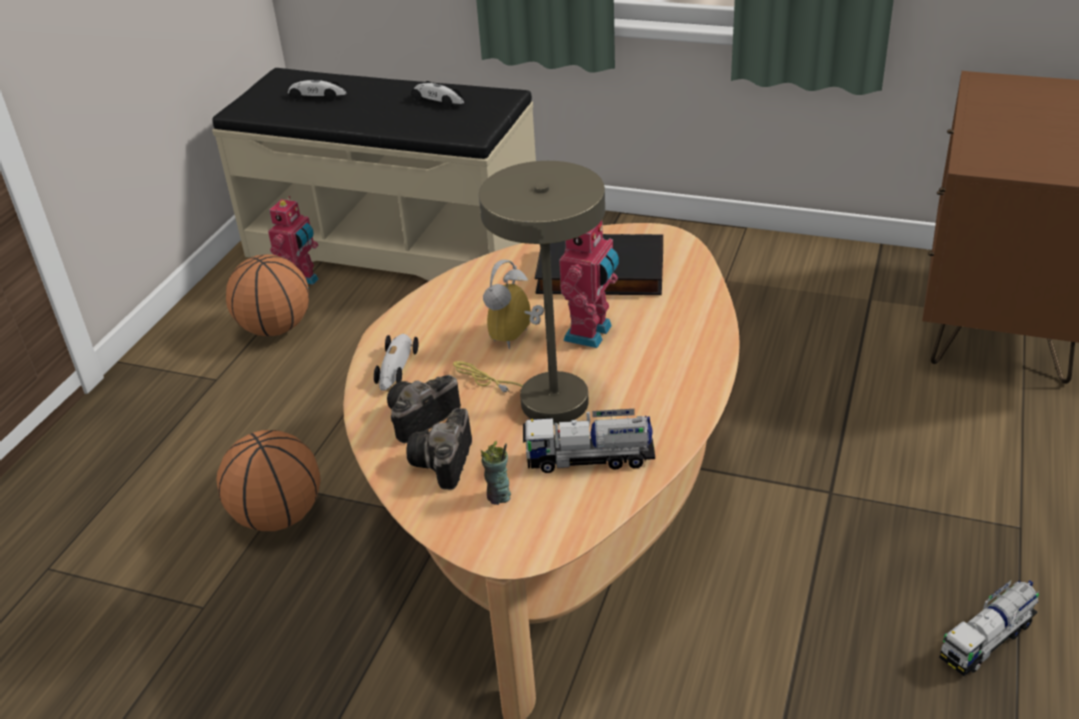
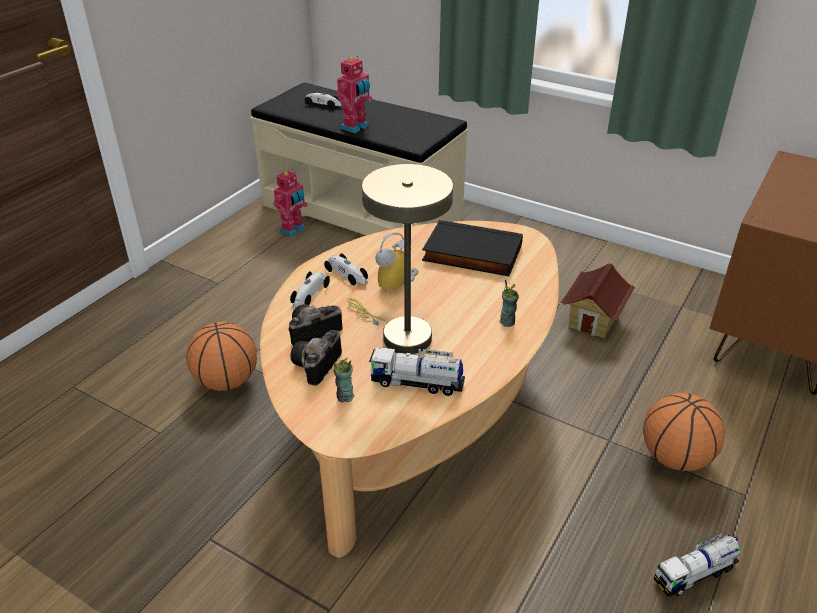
camera: 10 degrees right, 0 degrees up
basketball [226,254,309,336] -> basketball moved to [643,393,725,471]
toy car [411,81,464,108] -> toy car moved to [324,253,368,285]
toy robot [559,220,619,348] -> toy robot moved to [336,56,372,133]
none -> cup [499,279,519,327]
none -> toy house [561,263,635,338]

